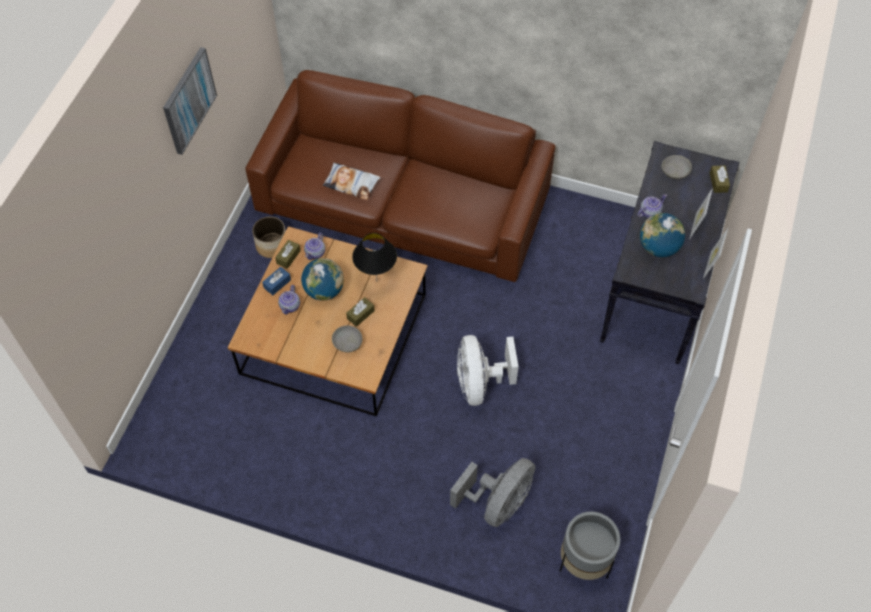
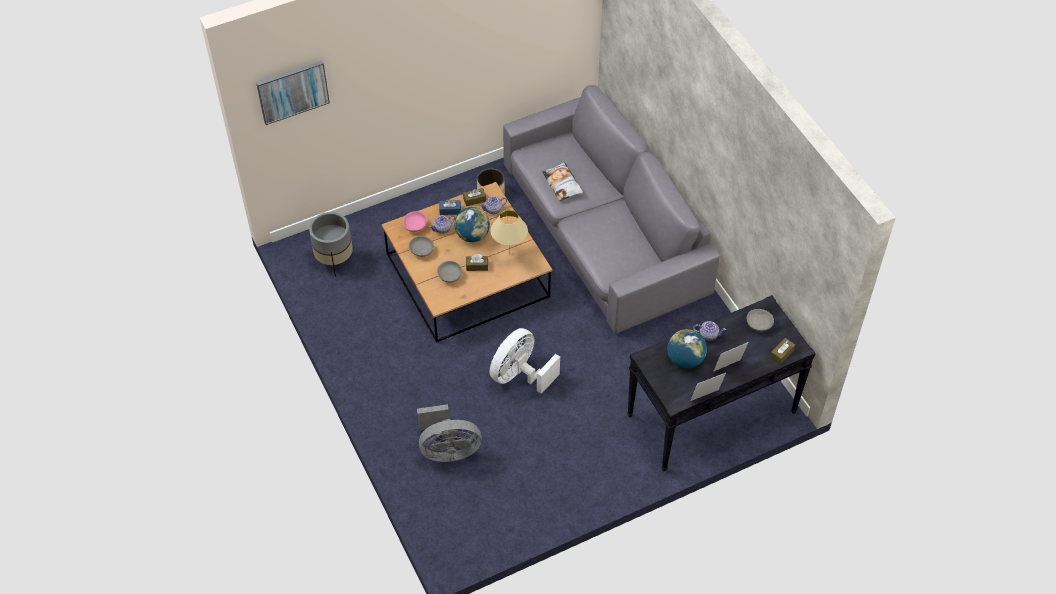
camera: 45 degrees right, 5 degrees down
picture [163,47,217,155] -> picture moved to [256,61,330,125]
brown sofa [245,70,555,282] -> grey sofa [503,85,720,334]
black table lamp [352,233,397,281] -> beige table lamp [490,210,528,255]
grey planter [560,512,620,580] -> grey planter moved to [309,212,353,277]
none -> pink bowl [403,211,427,232]
none -> grey bowl [409,236,434,257]

